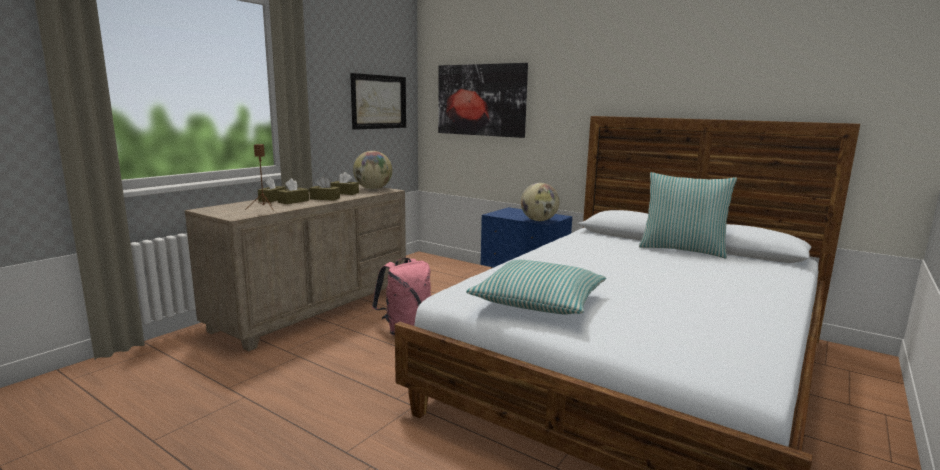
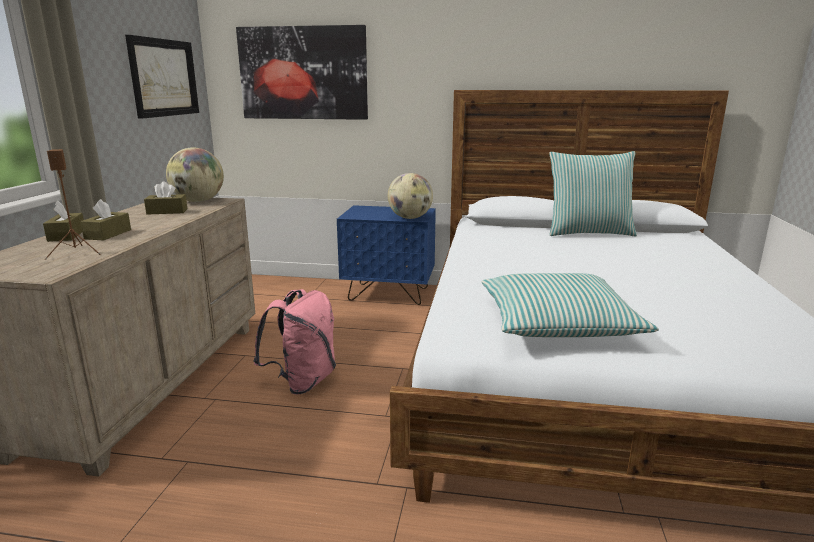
camera: 25 degrees left, 5 degrees up
brown tissue box [309,177,340,201] -> none

